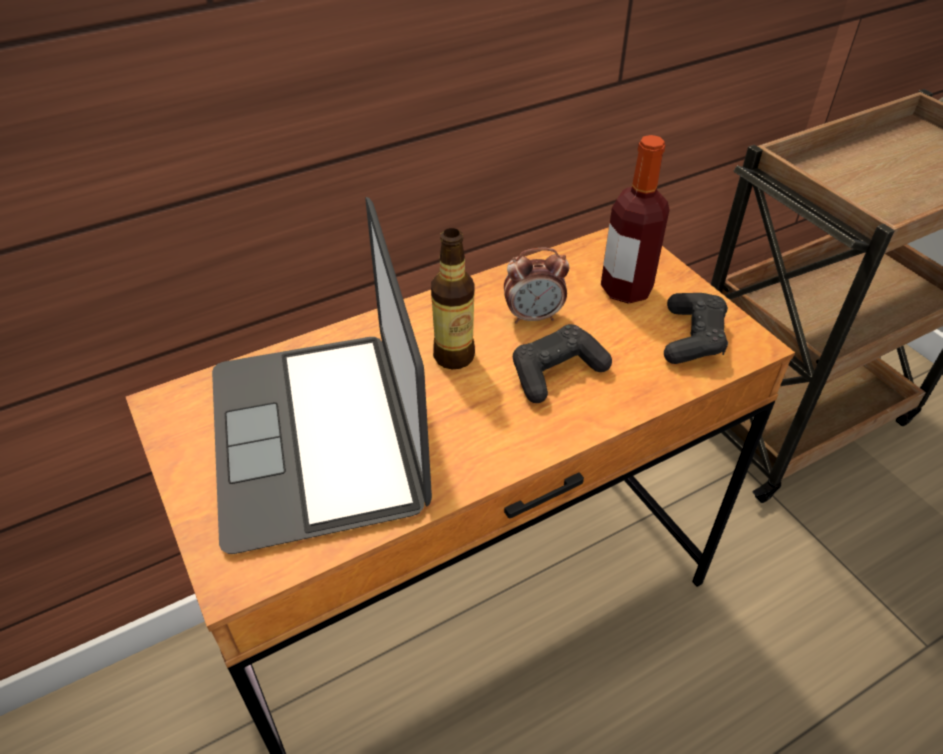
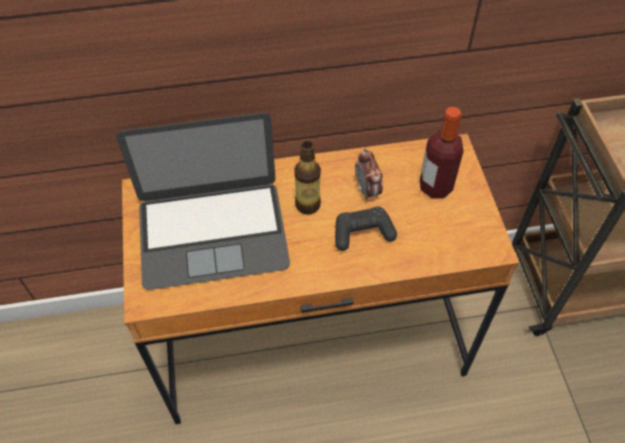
camera: 20 degrees right, 10 degrees up
laptop [212,197,432,554] -> laptop turned 105 degrees counterclockwise [116,113,290,290]
alarm clock [504,248,570,324] -> alarm clock turned 60 degrees clockwise [355,148,383,201]
black game controller [664,293,728,364] -> none

